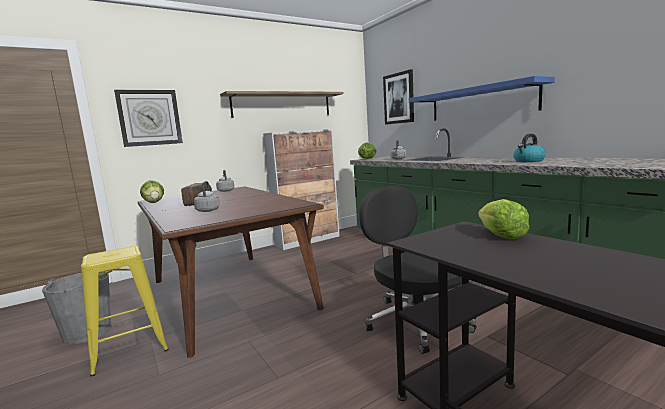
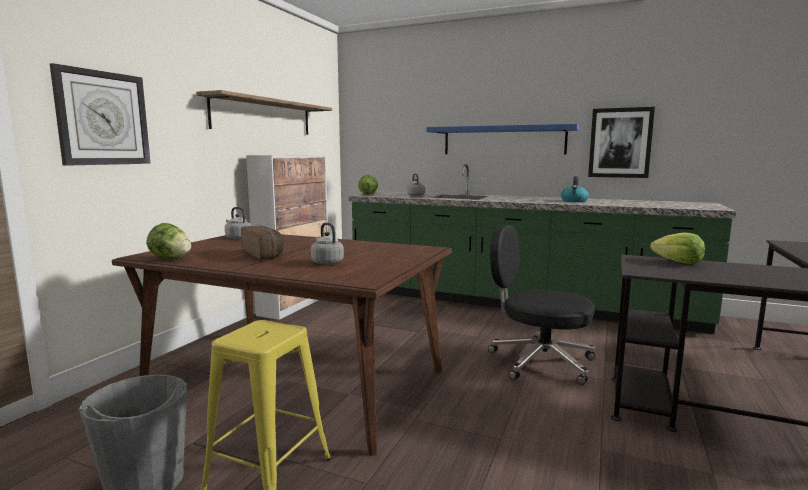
camera: 35 degrees left, 0 degrees up
picture [383,69,414,125] -> picture moved to [588,107,655,178]

